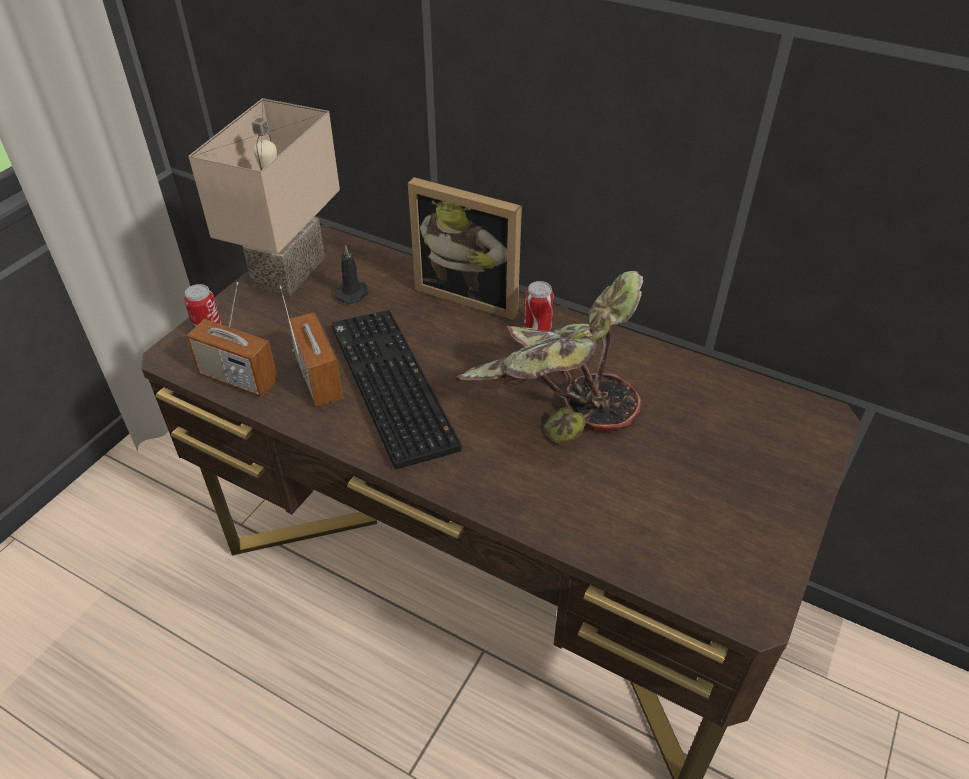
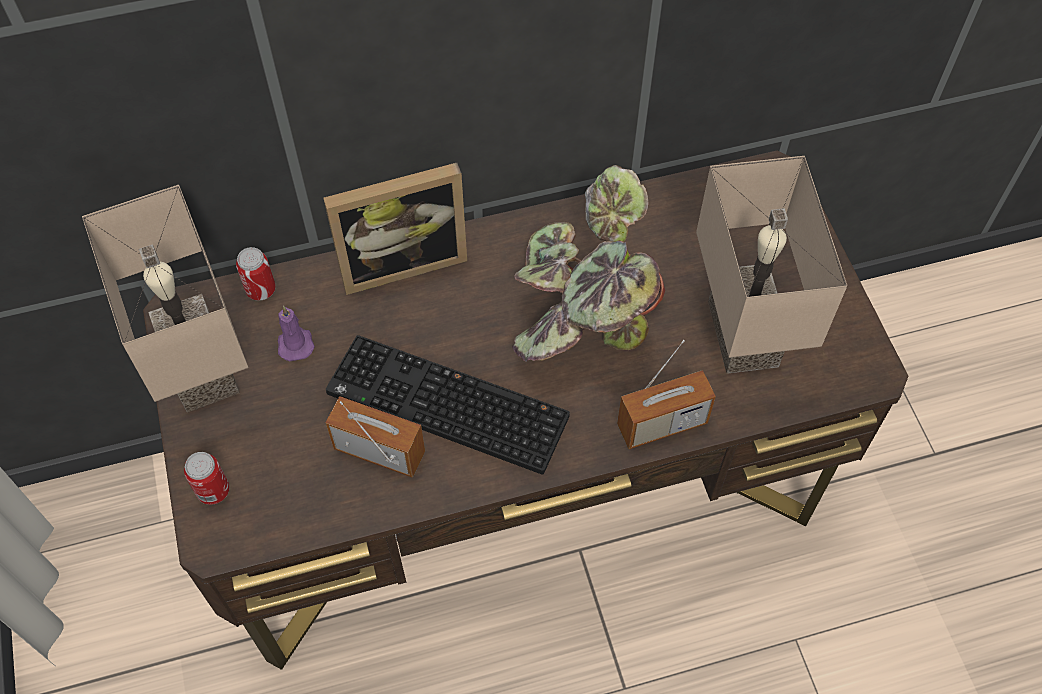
camera: 45 degrees left, 15 degrees up
radio [186,282,278,397] -> radio moved to [617,340,716,449]
black candle [335,244,368,304] -> purple candle [278,306,315,361]
can [524,281,554,331] -> can moved to [236,247,276,301]
none -> beige table lamp [696,156,847,374]

